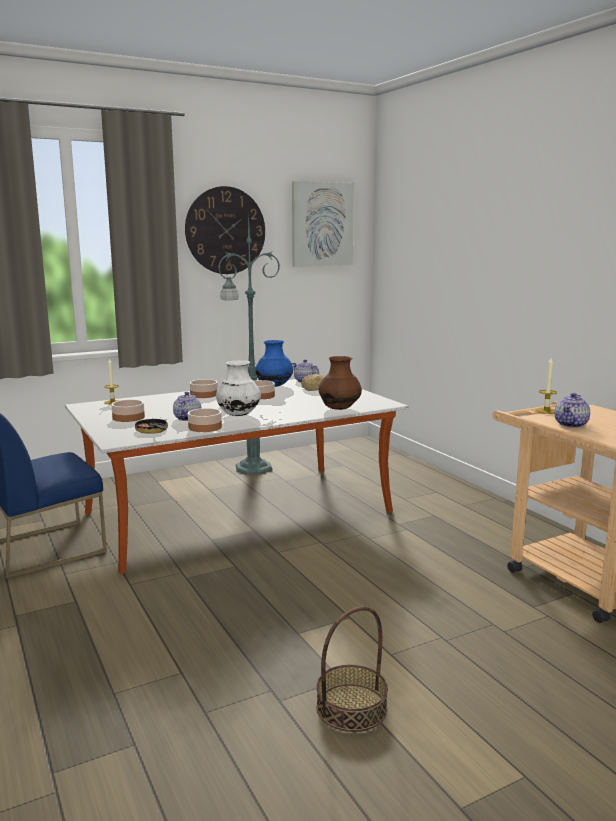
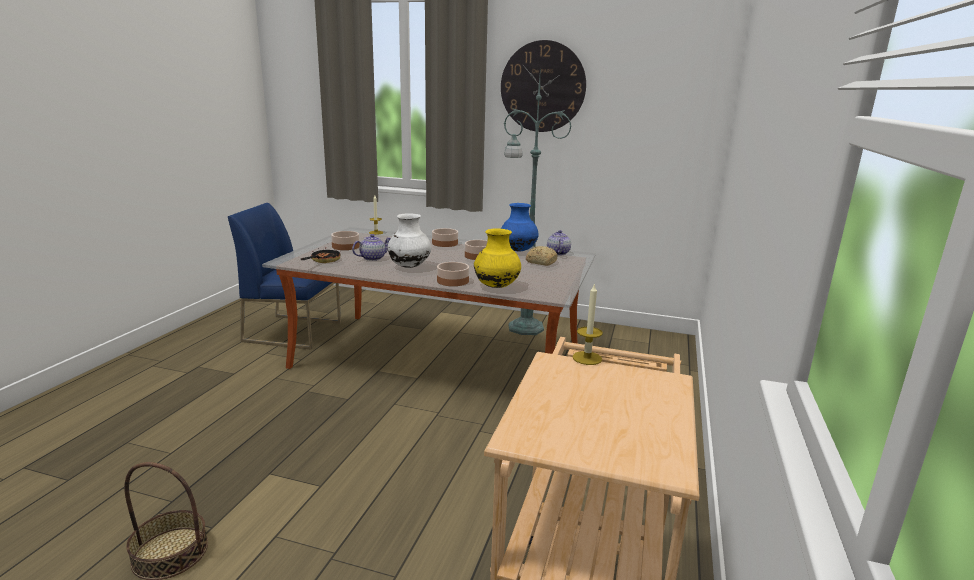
camera: 45 degrees right, 5 degrees up
bowl [188,408,222,432] -> bowl moved to [437,262,469,286]
picture [292,181,354,267] -> none
brown vase [319,356,362,410] -> yellow vase [474,228,521,288]
teapot [554,393,590,428] -> none

